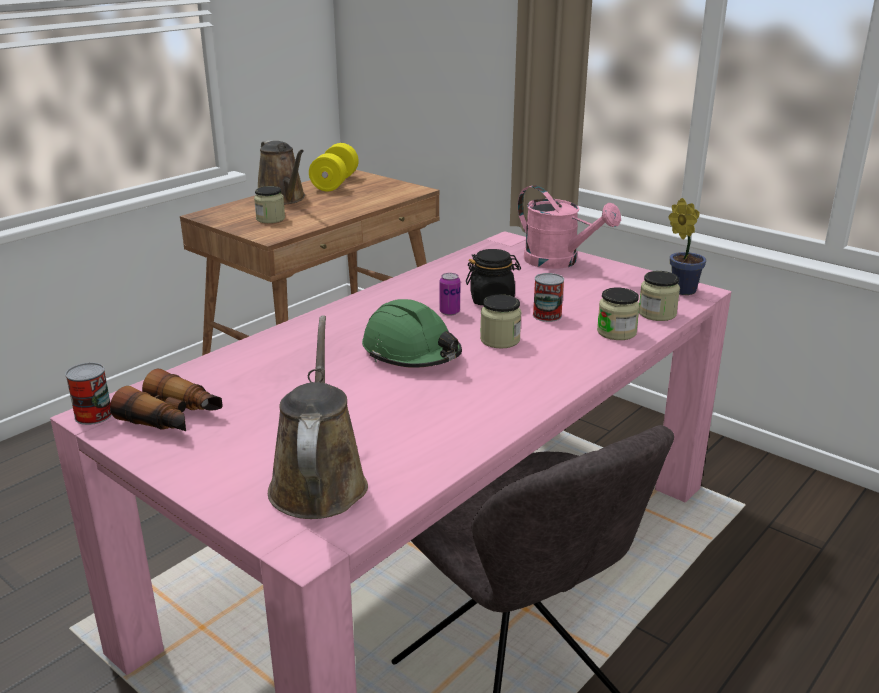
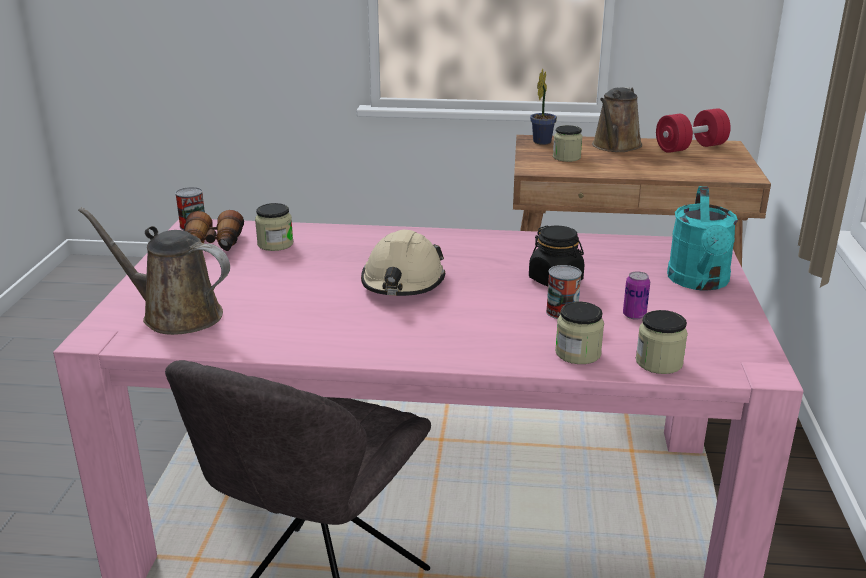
camera: 55 degrees right, 0 degrees up
brown watering can [268,315,368,519] -> brown watering can turned 120 degrees counterclockwise [78,207,230,335]
yellow dumbbell [309,143,359,191] -> red dumbbell [656,108,731,153]
green hard hat [362,299,462,368] -> beige hard hat [361,230,445,296]
can [439,273,461,316] -> can moved to [623,271,650,320]
jar [480,295,522,348] -> jar moved to [255,203,293,251]
pink watering can [518,185,621,269] -> turquoise watering can [667,186,738,291]
potted plant [668,198,706,295] -> potted plant moved to [530,69,557,145]

